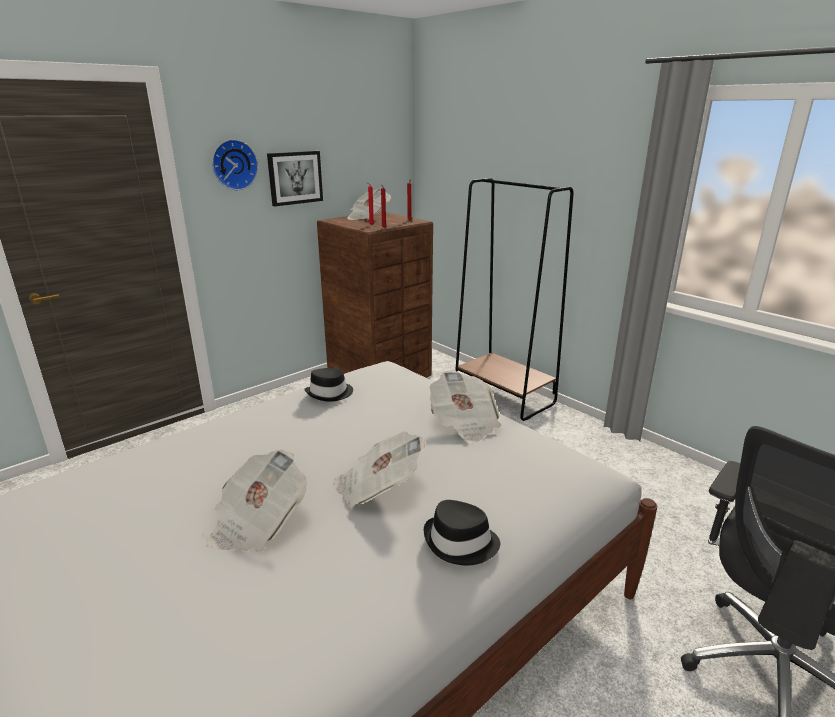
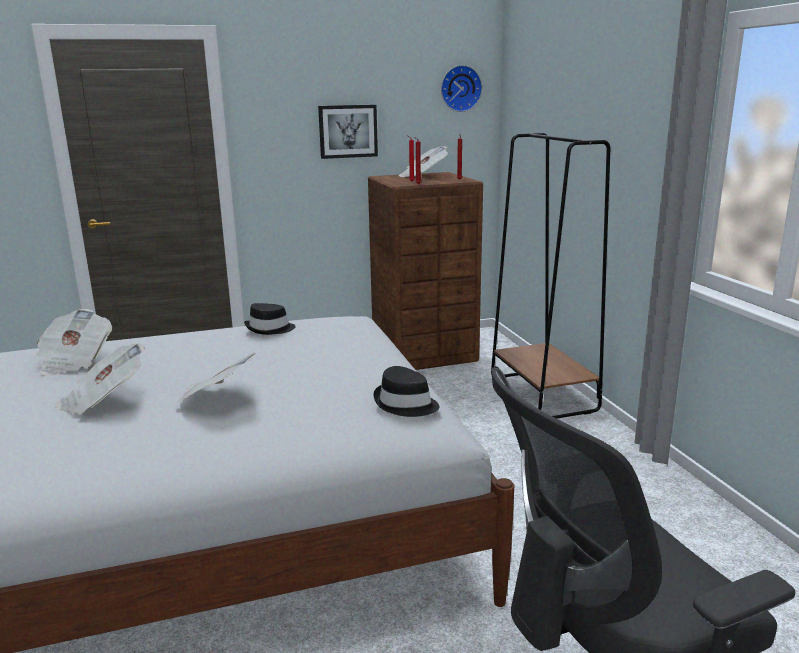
camera: 25 degrees right, 5 degrees down
wall clock [212,139,258,190] -> wall clock moved to [441,65,482,112]
black hat [424,500,500,566] -> black hat moved to [374,366,439,417]
newspaper [429,370,501,444] -> newspaper moved to [36,309,112,376]

